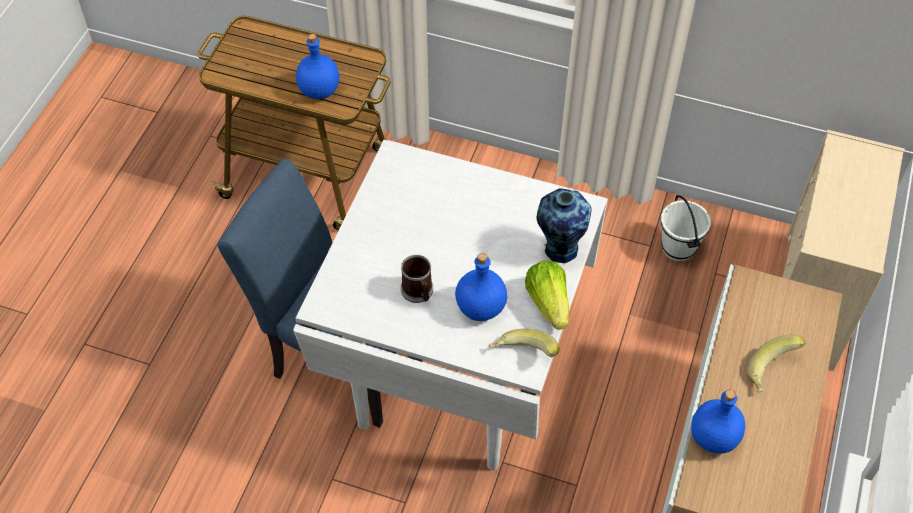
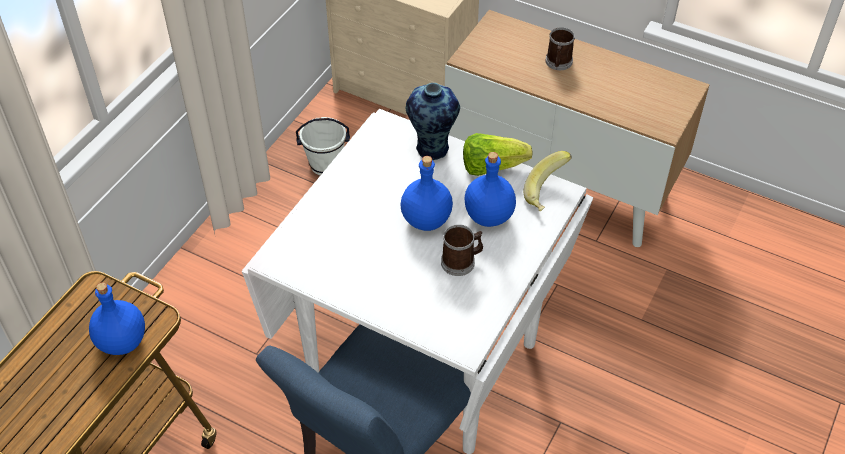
camera: 80 degrees left, 5 degrees down
blue bottle [691,390,745,454] -> blue bottle moved to [401,156,453,231]
banana [747,335,805,392] -> mug [545,27,575,70]

